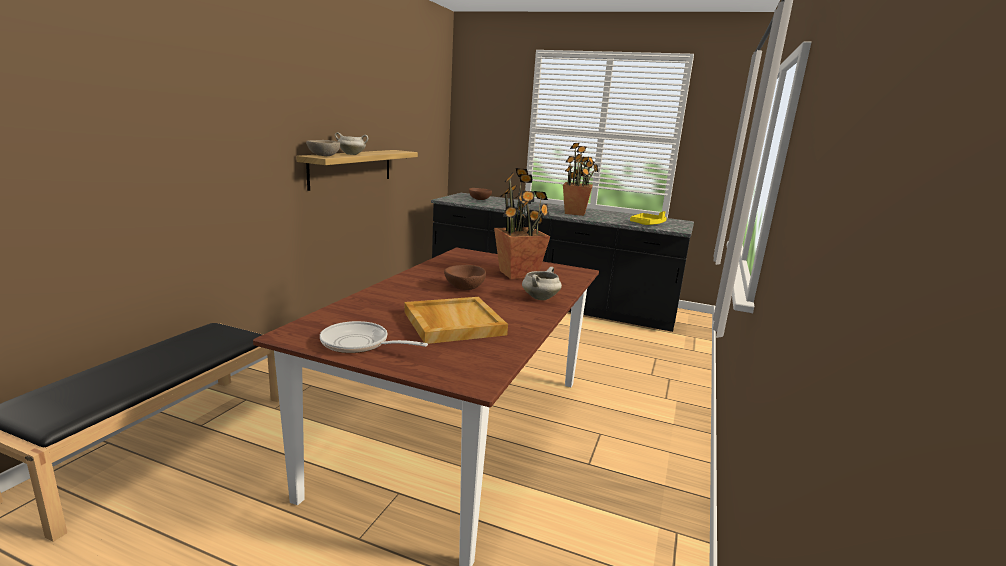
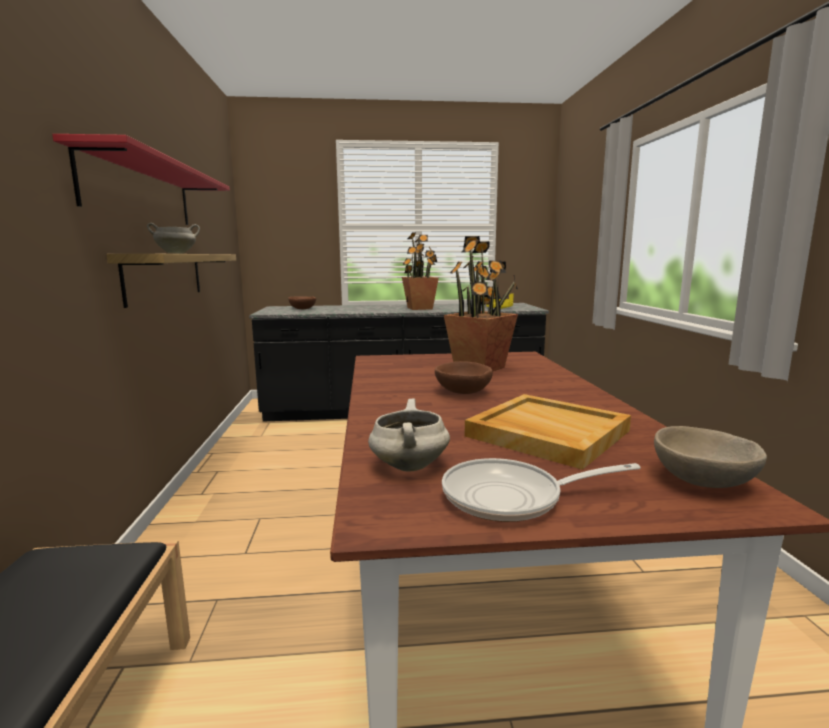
camera: 25 degrees left, 5 degrees down
beige bowl [306,140,340,156] -> beige bowl moved to [654,426,767,488]
white cooking pot [522,267,562,300] -> white cooking pot moved to [368,399,450,471]
none -> red shelf [52,134,230,225]

